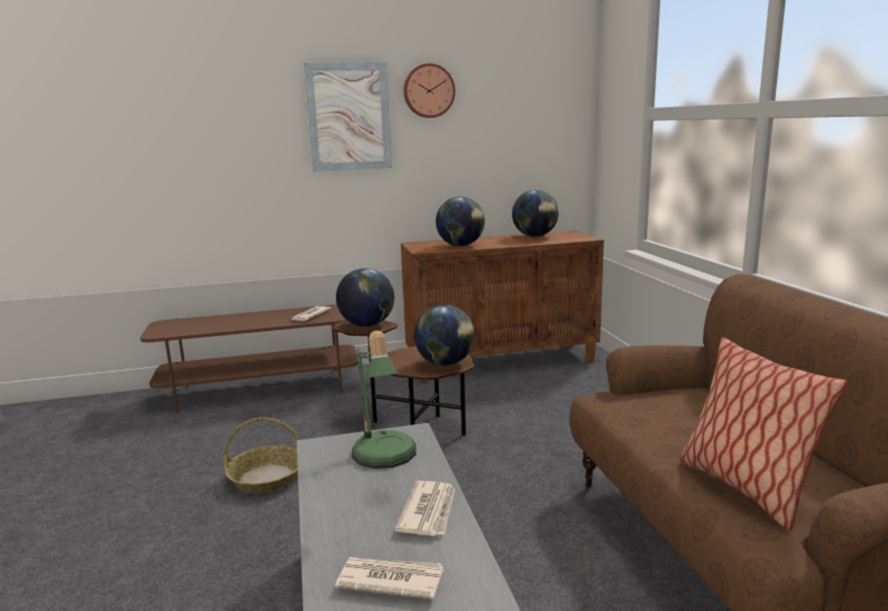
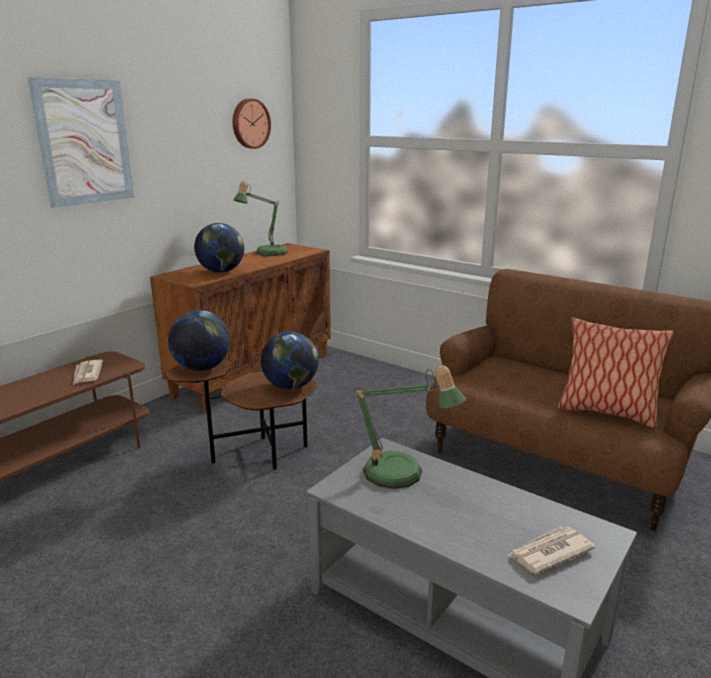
camera: 40 degrees left, 5 degrees up
basket [224,417,300,493] -> none
newspaper [395,481,455,536] -> none
wall clock [404,63,455,118] -> wall clock moved to [233,99,271,149]
globe [512,190,559,237] -> table lamp [233,181,288,256]

